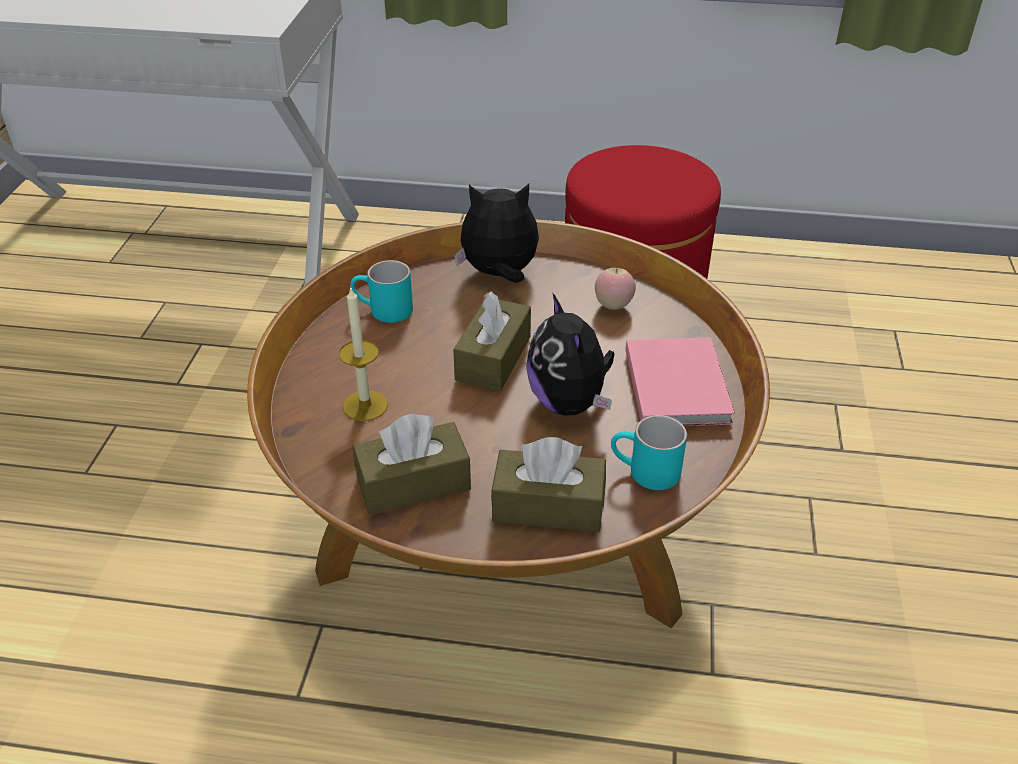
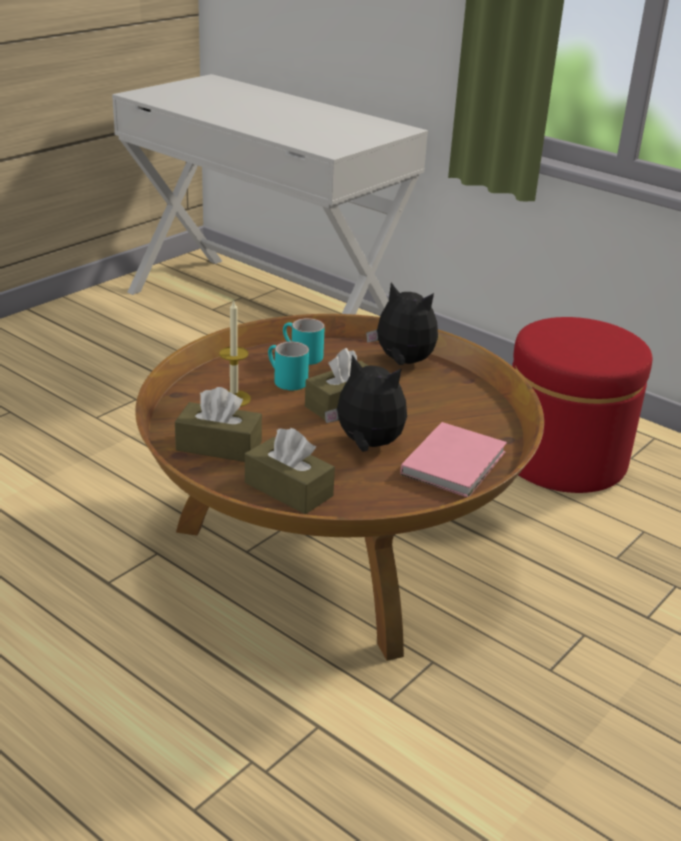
camera: 30 degrees right, 10 degrees down
plush toy [526,294,614,416] -> plush toy turned 105 degrees clockwise [325,355,407,452]
apple [595,268,636,310] -> none
turquoise mug [611,415,687,490] -> turquoise mug moved to [268,342,309,390]

